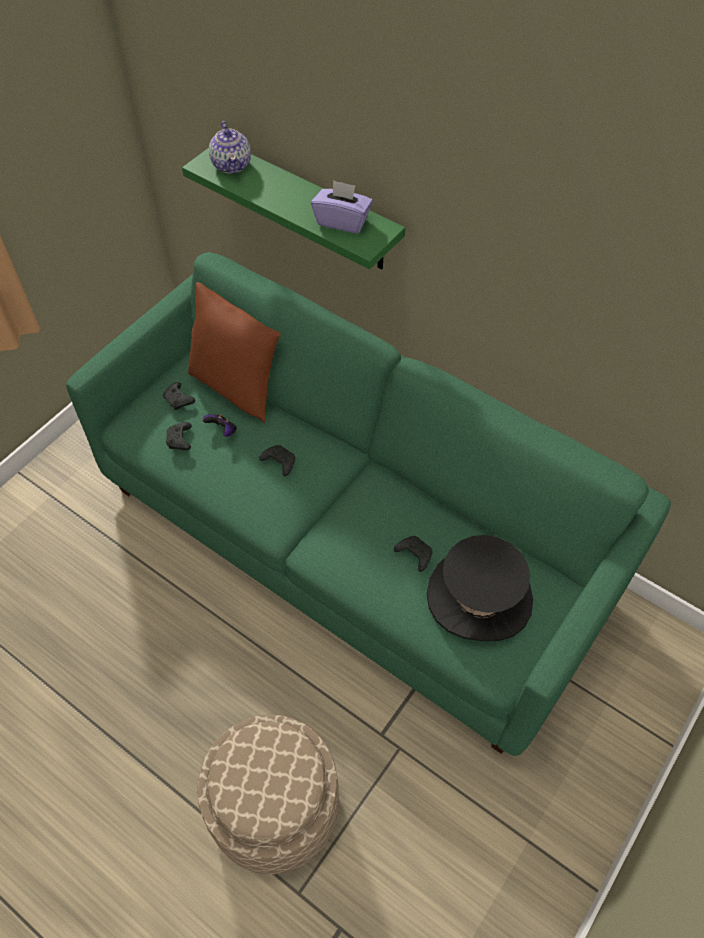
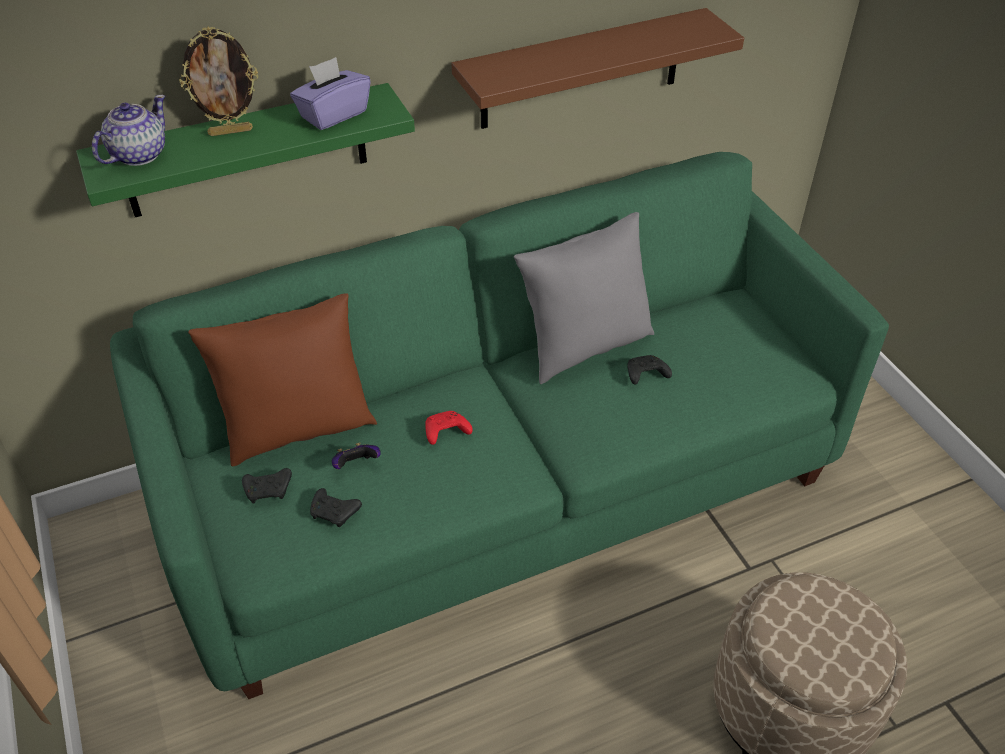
camera: 60 degrees left, 10 degrees down
teapot [209,121,251,174] -> teapot turned 75 degrees counterclockwise [92,95,165,166]
black game controller [259,445,295,476] -> red game controller [425,411,473,445]
black hat [427,535,533,641] -> none
none -> picture frame [179,27,258,136]
none -> brown shelf [451,8,744,129]
none -> grey pillow [514,212,654,384]

